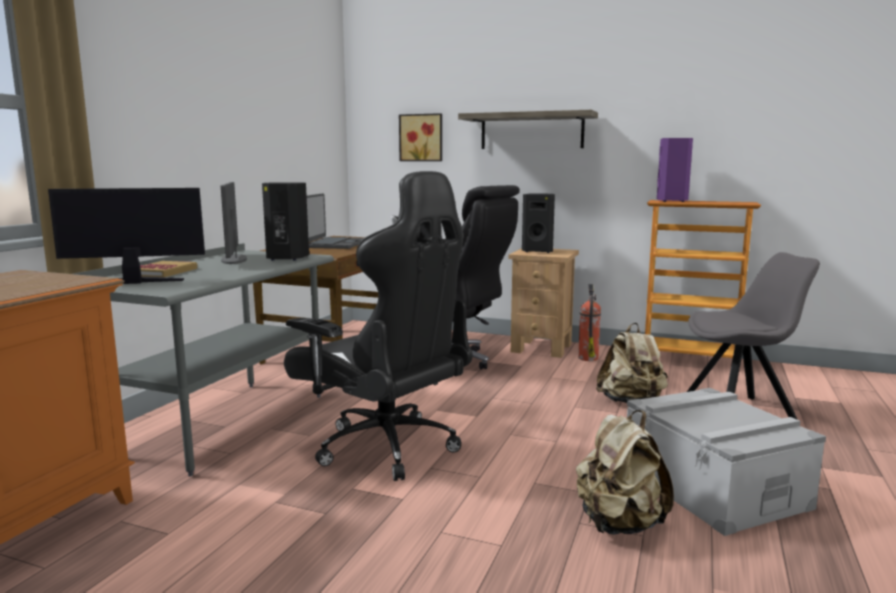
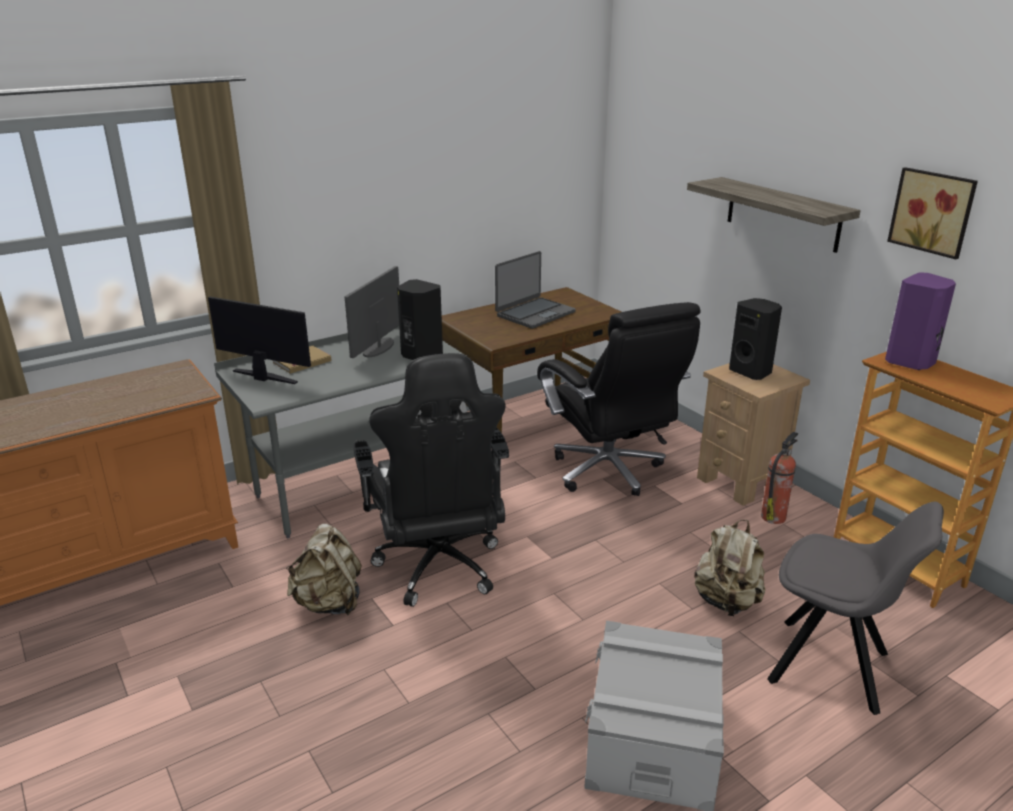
camera: 35 degrees right, 15 degrees up
picture [399,113,442,161] -> picture moved to [887,167,978,259]
beige backpack [576,410,674,535] -> beige backpack moved to [286,524,362,615]

